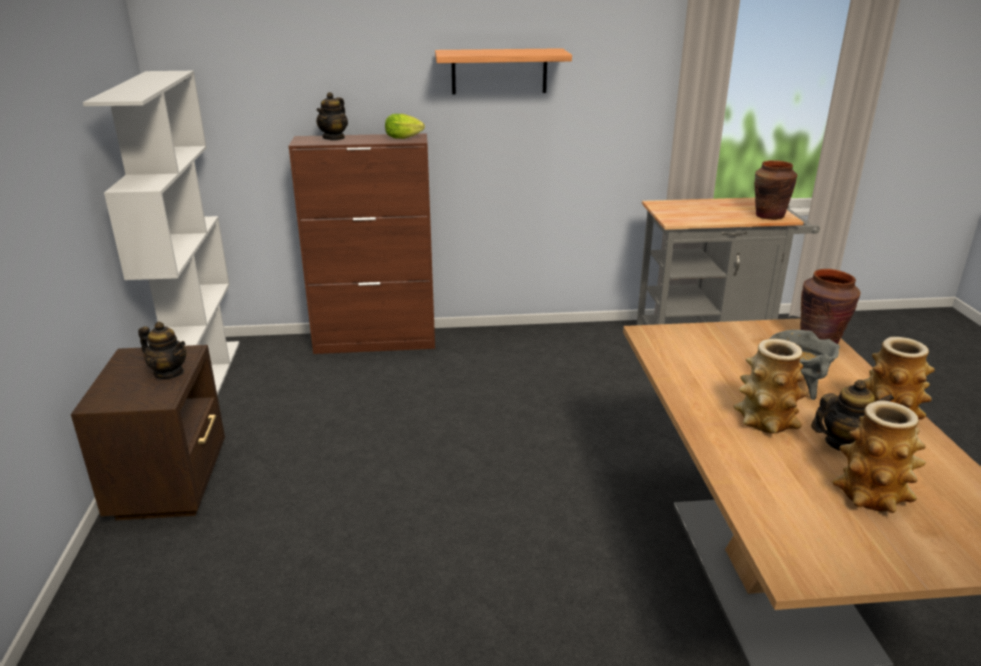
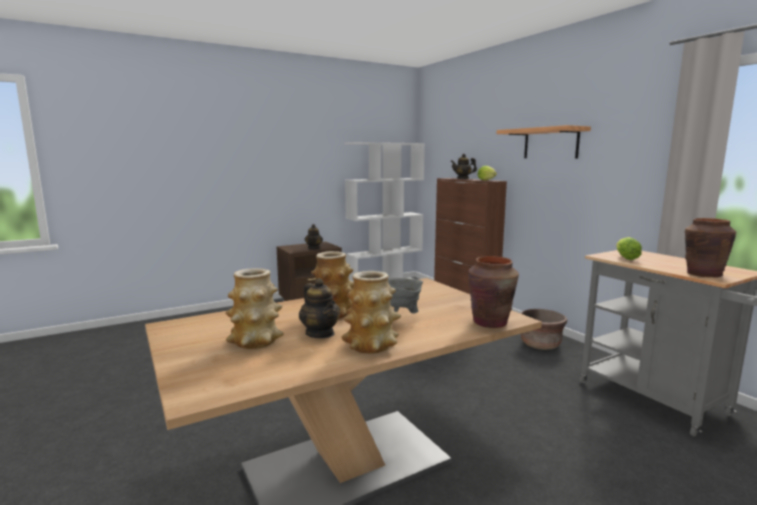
camera: 65 degrees right, 15 degrees down
none -> brown planter [520,309,567,350]
none -> lettuce [616,237,642,260]

